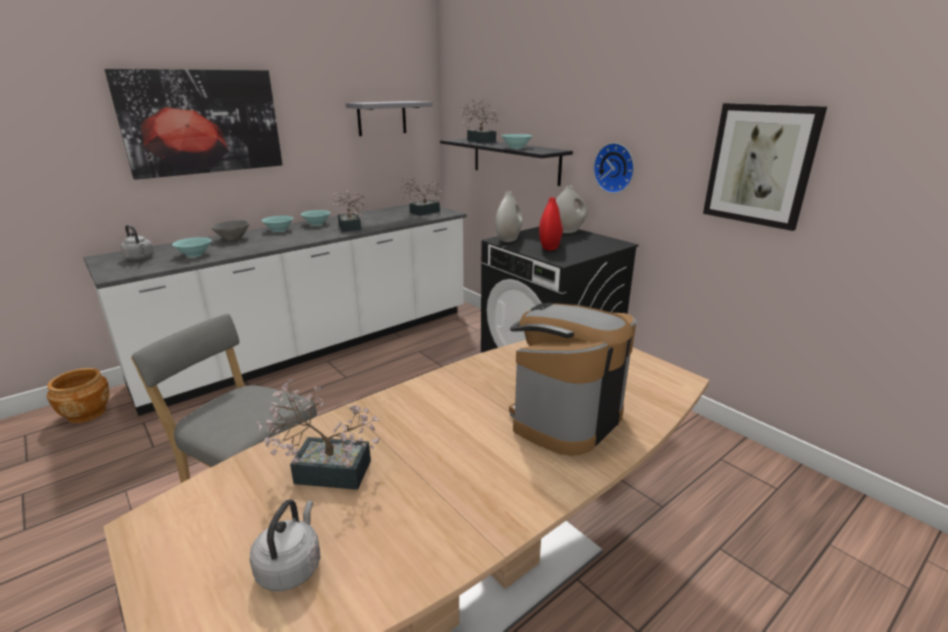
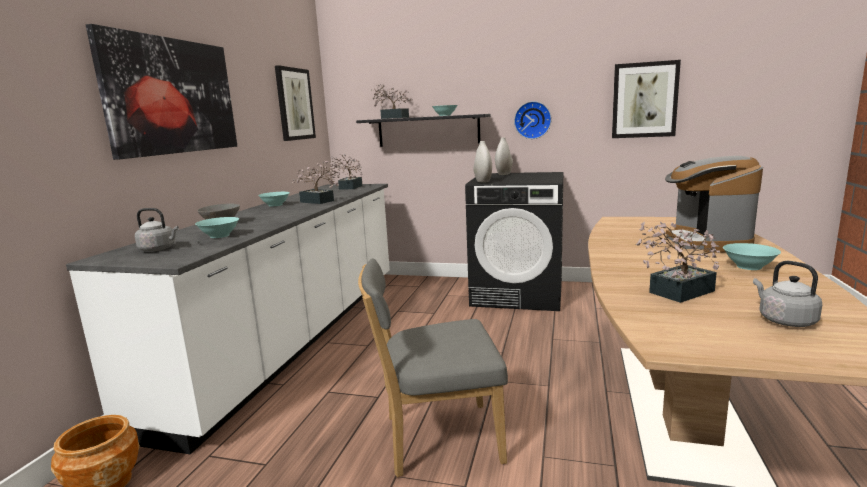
camera: 35 degrees left, 10 degrees down
turquoise bowl [262,216,293,232] -> turquoise bowl moved to [723,243,781,270]
grey shelf [346,101,433,136] -> picture [275,65,316,141]
red vase [539,197,563,250] -> none

